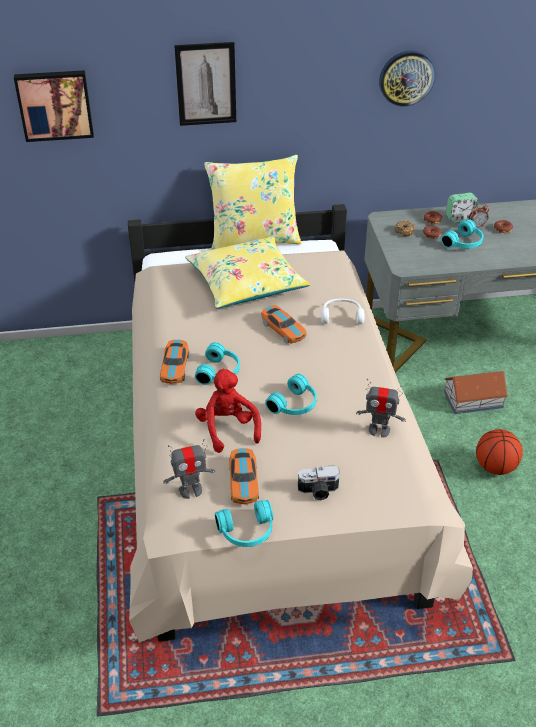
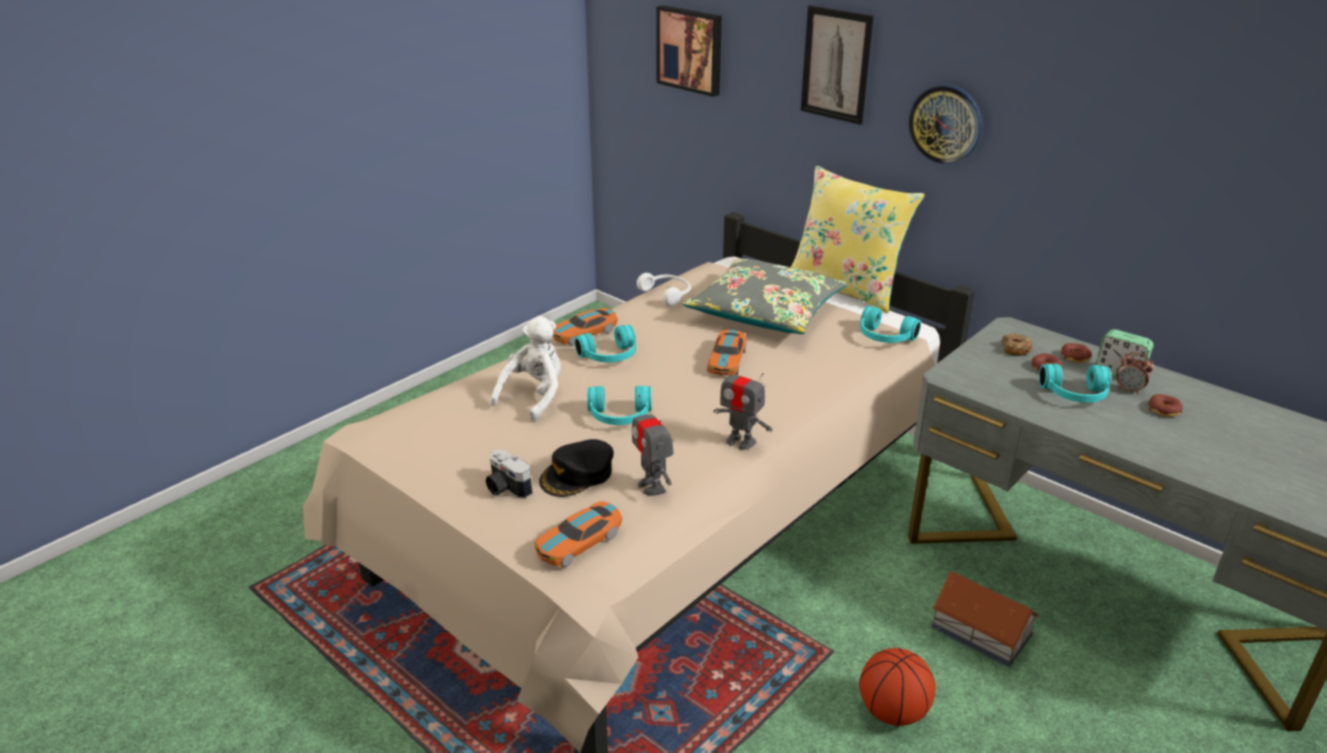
camera: 50 degrees right, 10 degrees down
toy robot [163,439,215,499] -> toy robot moved to [713,359,773,450]
yellow pillow [185,236,310,309] -> grey pillow [682,259,848,334]
red plush toy [195,369,261,453] -> white plush toy [490,316,561,422]
turquoise headphones [215,500,273,547] -> turquoise headphones moved to [860,306,921,343]
toy car [229,448,259,505] -> toy car moved to [534,501,623,567]
white headphones [321,298,365,324] -> white headphones moved to [637,273,691,306]
wall clock [379,51,435,107] -> wall clock moved to [909,85,982,164]
none -> black cap [539,439,613,497]

